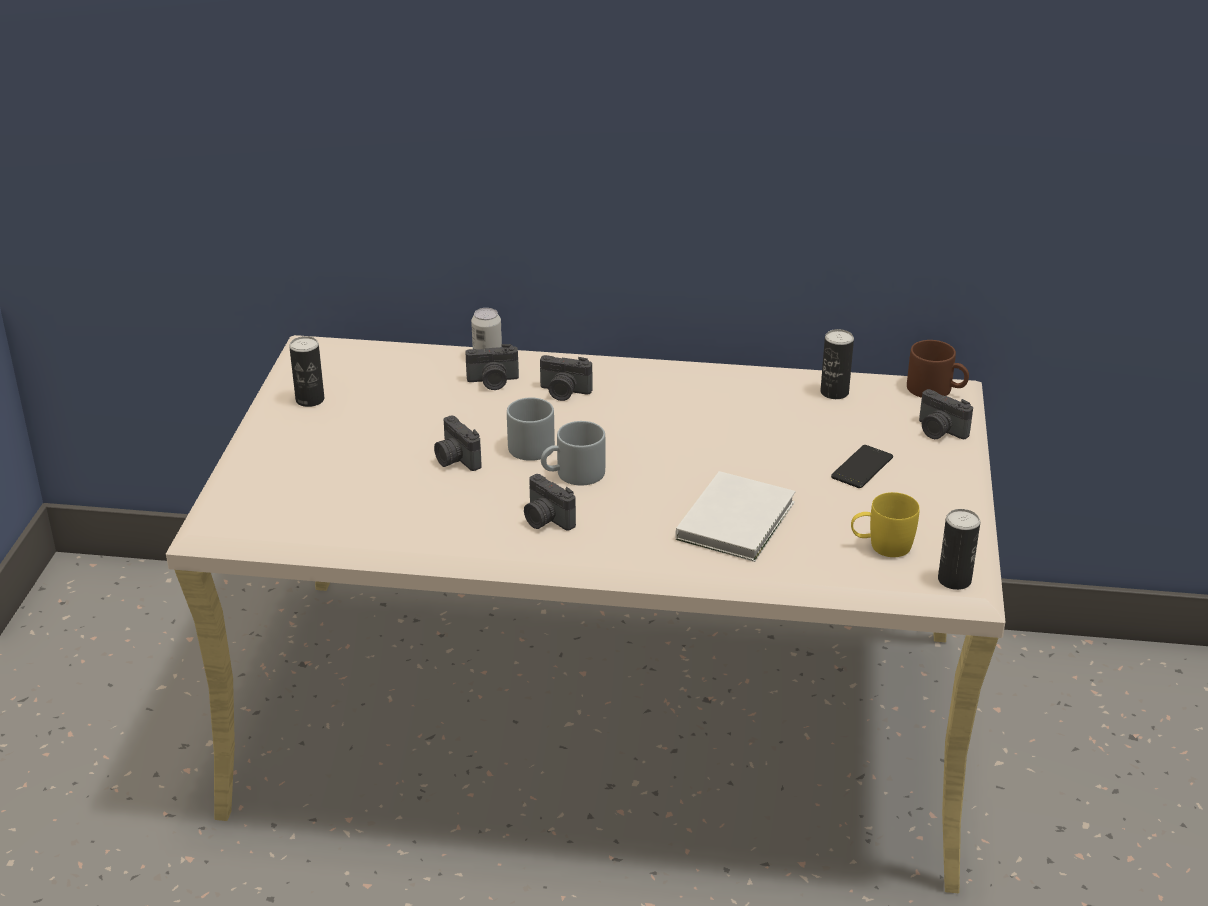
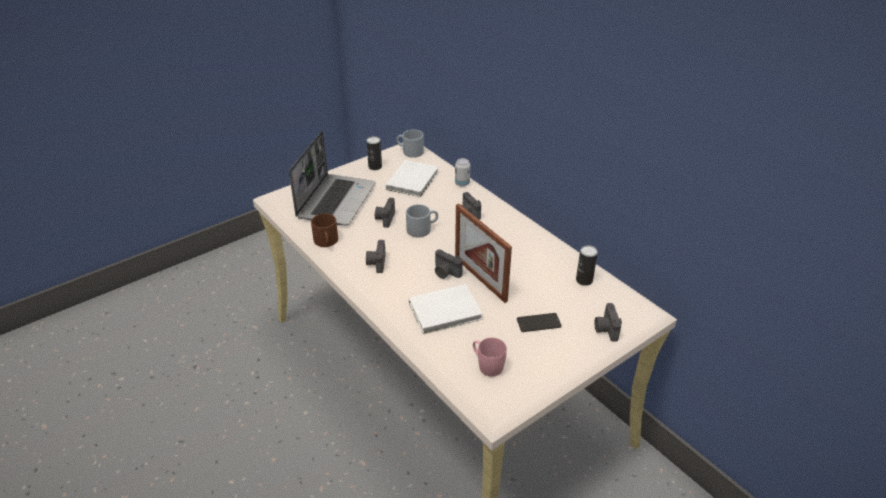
camera: 45 degrees right, 5 degrees up
camera [465,344,519,390] -> camera moved to [435,249,463,279]
grey mug [541,421,605,486] -> grey mug moved to [396,130,424,158]
yellow mug [851,492,920,557] -> pink mug [473,338,507,377]
brown mug [907,340,969,398] -> brown mug moved to [311,213,338,247]
can [938,509,980,590] -> none
none -> laptop [289,131,376,226]
none -> white book [386,160,439,197]
none -> picture frame [455,204,512,303]

